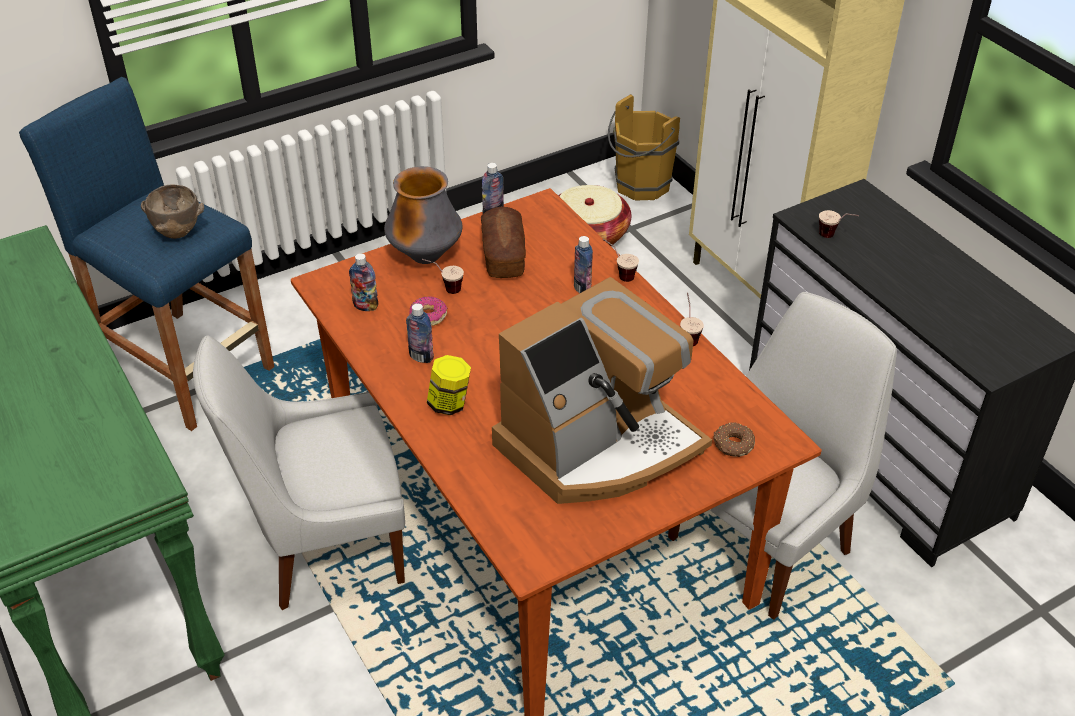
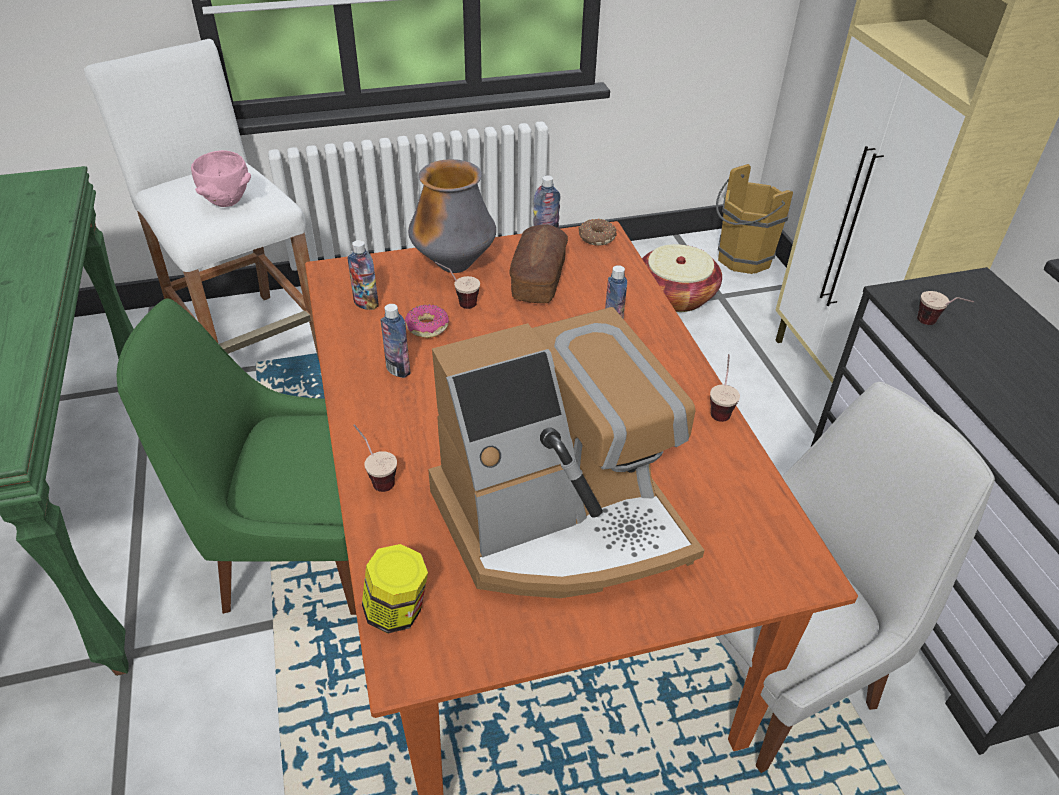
camera: 15 degrees right, 0 degrees up
blue stool [19,77,274,431] -> white stool [84,39,319,360]
brown bowl [141,185,204,239] -> pink bowl [191,150,251,207]
white chair [193,335,405,610] -> green chair [117,298,356,615]
jar [427,355,471,415] -> jar moved to [362,544,428,634]
cup [603,239,639,282] -> cup moved to [353,424,397,492]
donut [713,422,755,457] -> donut moved to [578,218,617,246]

